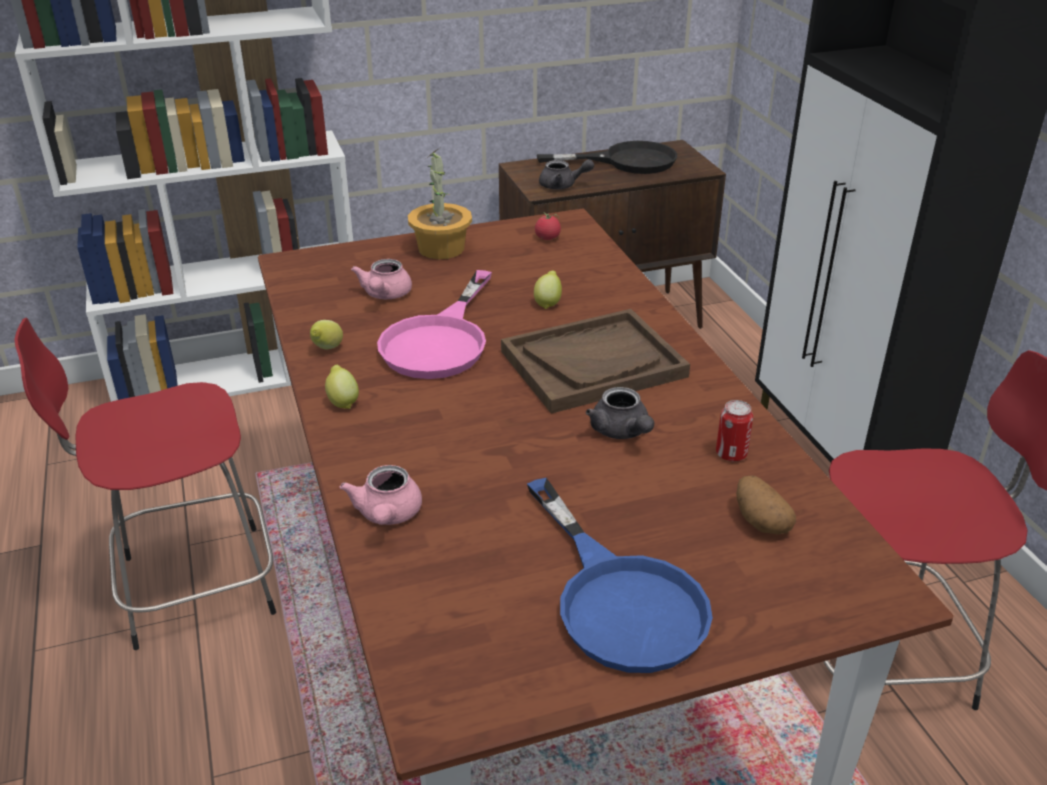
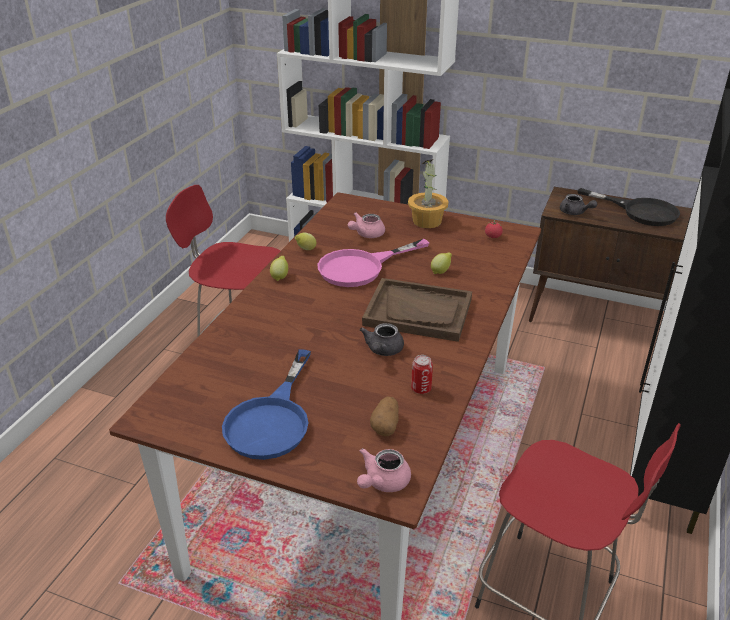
camera: 40 degrees right, 0 degrees up
pink teapot [340,465,422,525] -> pink teapot moved to [357,448,411,492]

